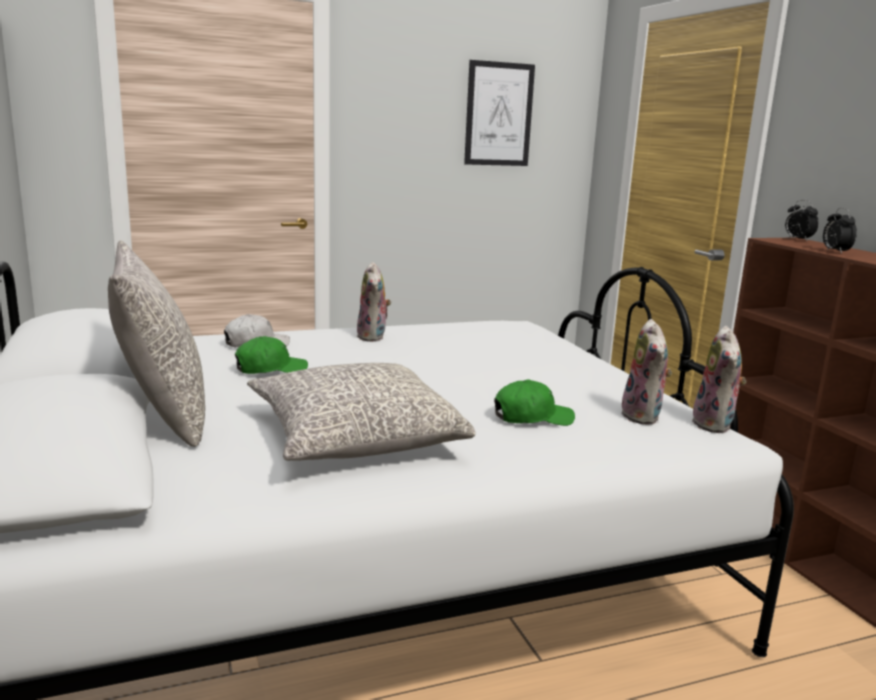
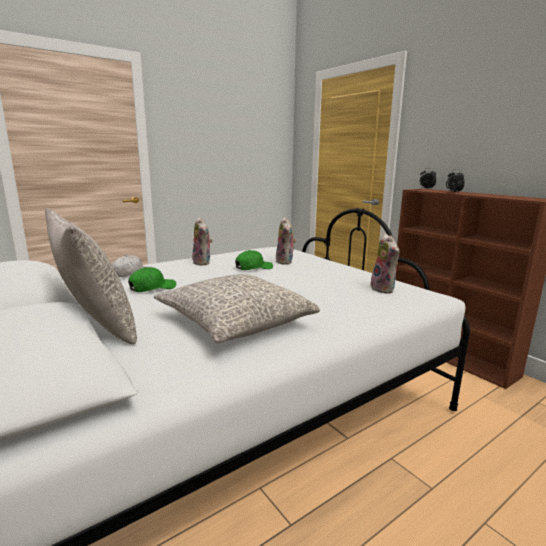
camera: 15 degrees left, 0 degrees up
picture [464,60,535,166] -> none
green cap [494,379,575,426] -> green cap moved to [235,250,273,270]
plush toy [692,326,747,433] -> plush toy moved to [276,217,296,265]

